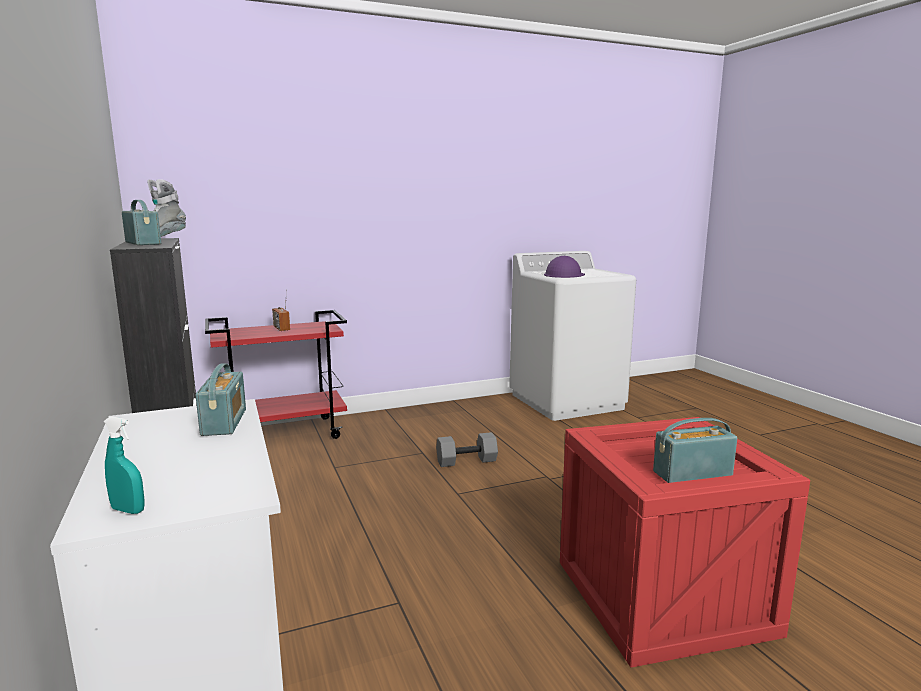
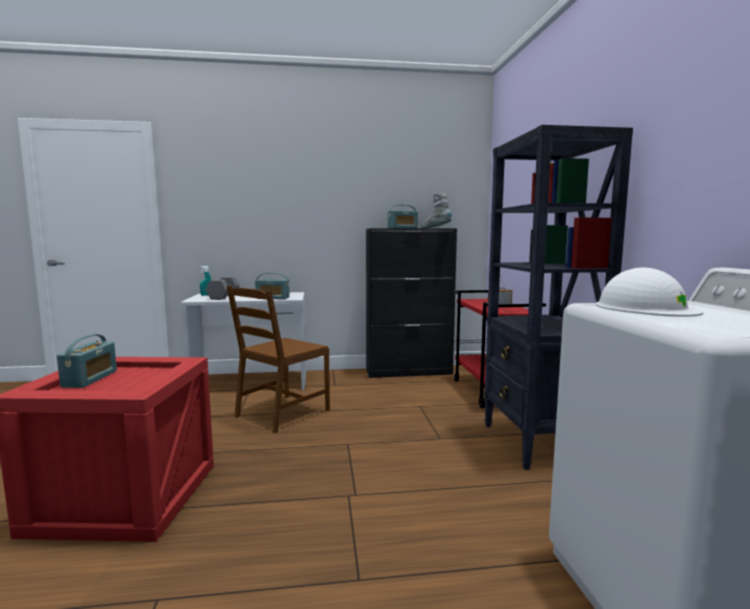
camera: 105 degrees right, 5 degrees down
grey dumbbell [436,432,498,467] -> grey dumbbell moved to [206,277,240,300]
purple hard hat [544,256,585,278] -> white hard hat [596,267,704,317]
none -> brown chair [227,286,330,433]
none -> black bookcase [484,125,633,470]

